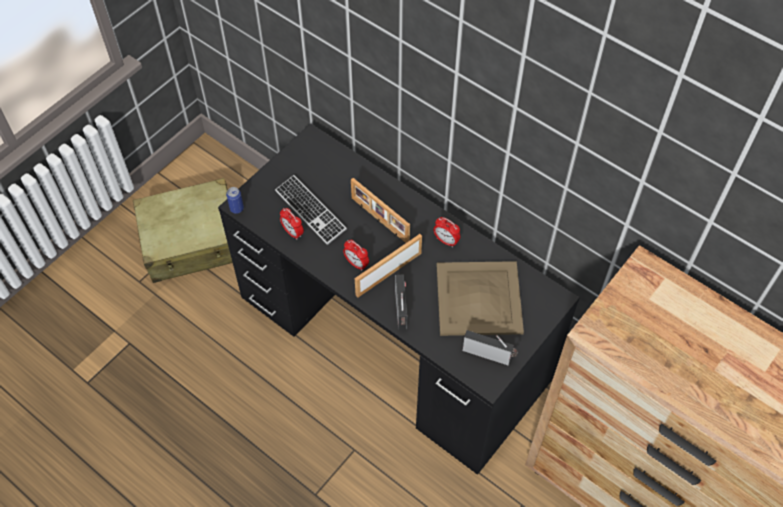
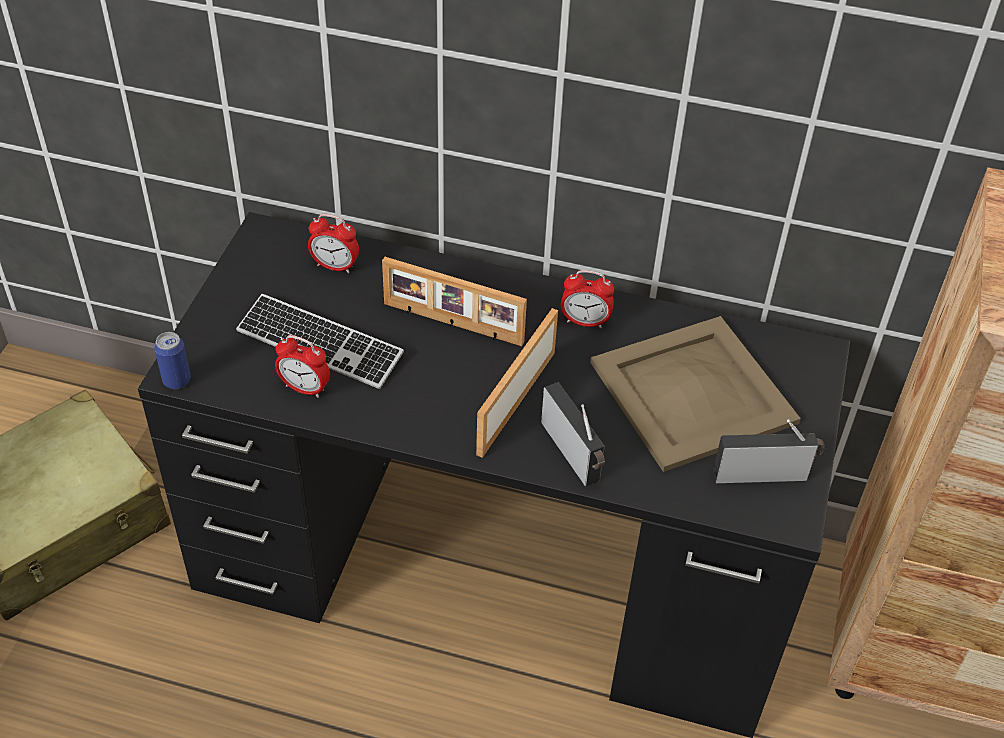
camera: 25 degrees left, 10 degrees down
alarm clock [343,240,369,271] -> alarm clock moved to [308,214,359,273]

